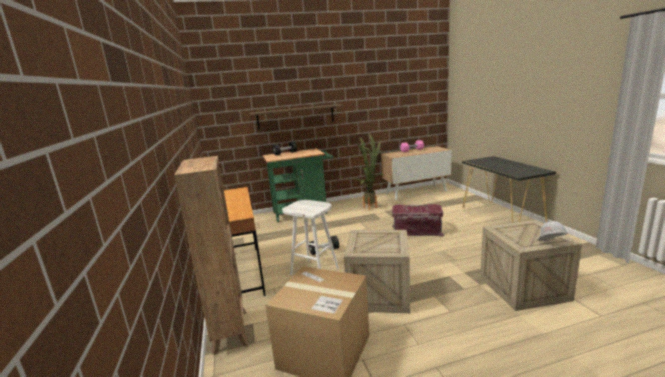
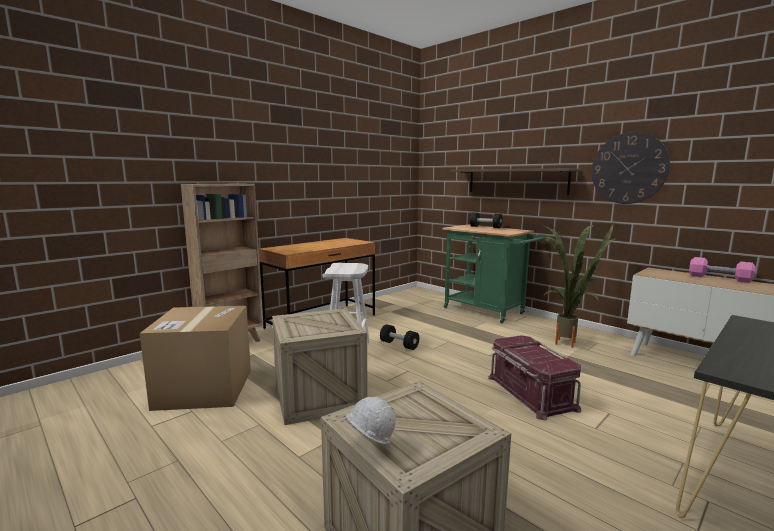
camera: 60 degrees right, 5 degrees down
none -> wall clock [591,132,670,204]

